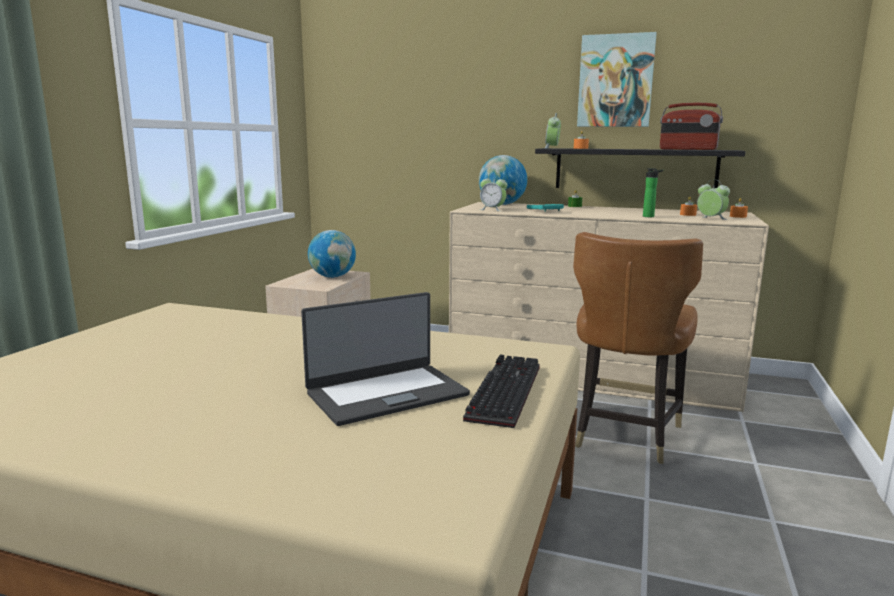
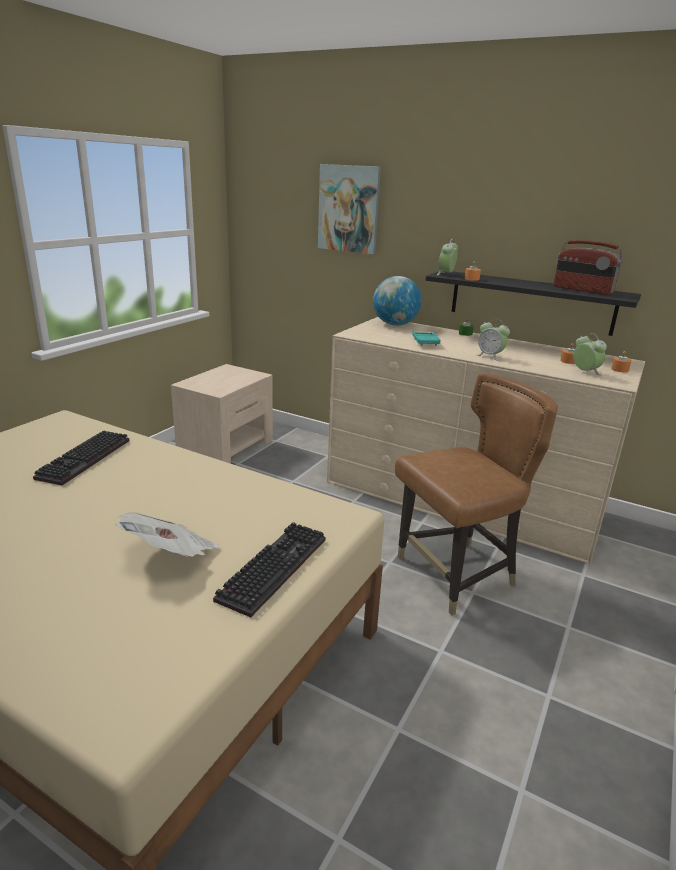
camera: 10 degrees right, 10 degrees up
laptop [301,292,470,426] -> newspaper [115,512,220,557]
globe [308,230,356,278] -> none
alarm clock [480,174,508,211] -> alarm clock moved to [476,319,510,361]
brown chair [573,232,703,464] -> brown chair turned 150 degrees counterclockwise [395,373,558,615]
picture [577,32,657,127] -> picture moved to [318,164,381,254]
bottle [643,168,663,217] -> none
none -> keyboard [33,430,129,485]

